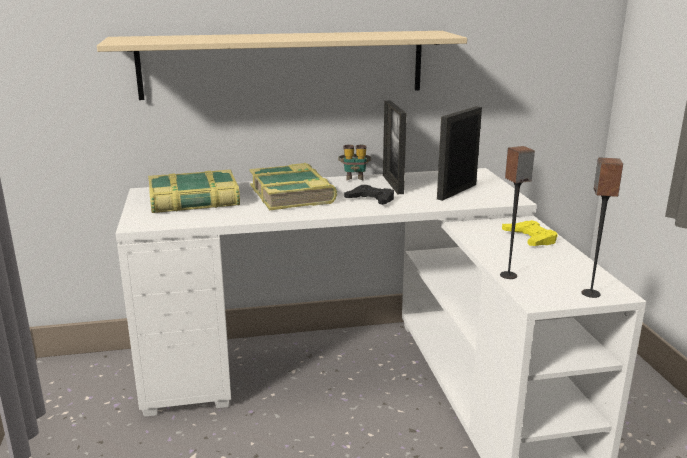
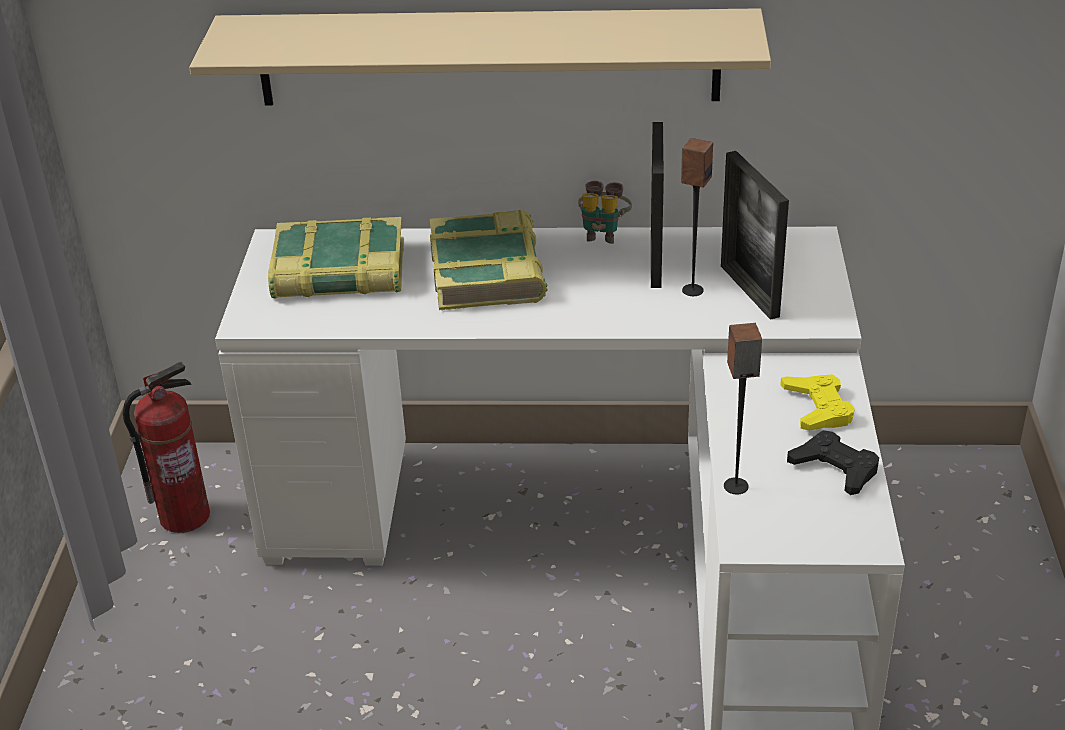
camera: 15 degrees right, 15 degrees up
black game controller [344,185,394,205] -> black game controller moved to [787,430,879,495]
picture frame [437,106,482,201] -> picture frame turned 75 degrees counterclockwise [721,151,789,320]
speaker [582,157,623,298] -> speaker moved to [681,138,713,296]
none -> fire extinguisher [123,362,210,533]

